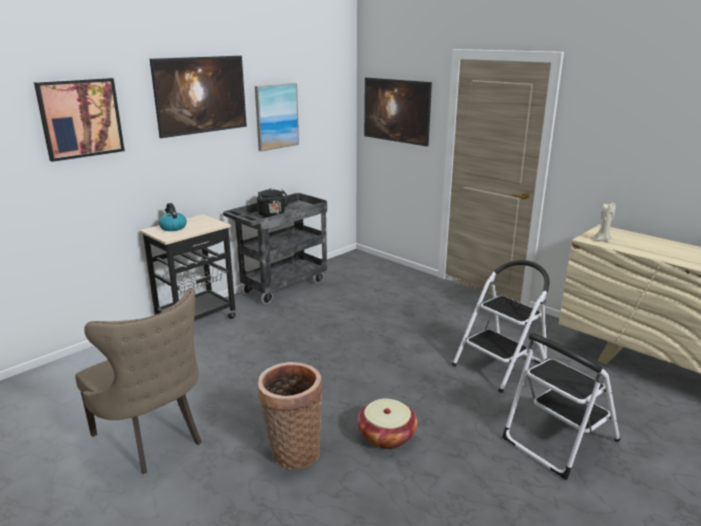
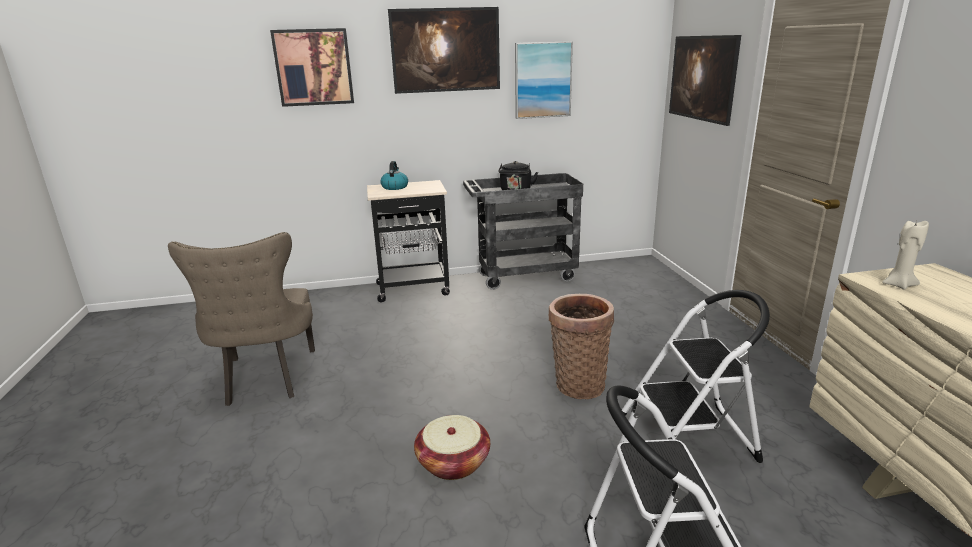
camera: 35 degrees right, 0 degrees up
basket [258,362,322,469] -> basket moved to [549,294,614,399]

